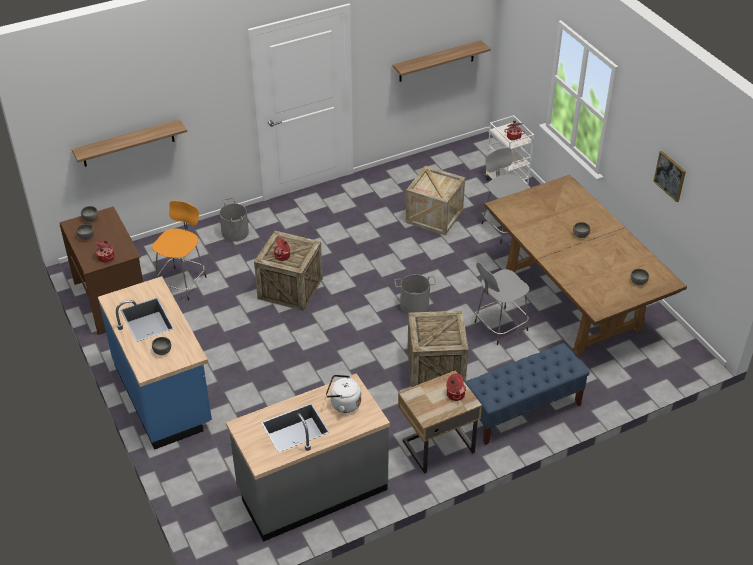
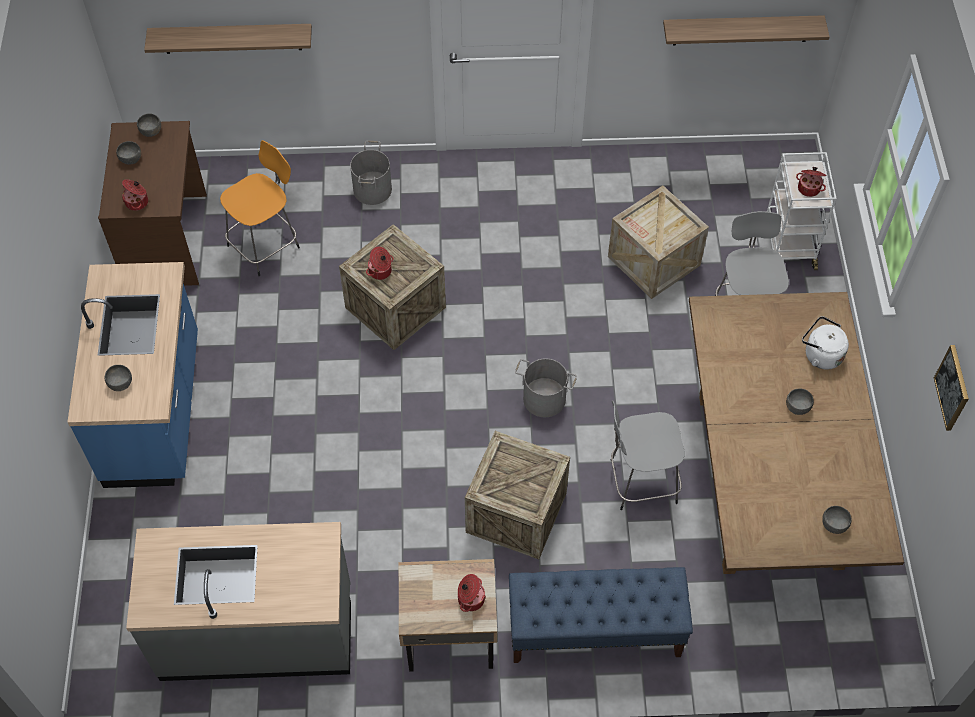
camera: 25 degrees right, 15 degrees up
white kettle [326,375,361,413] -> white kettle moved to [802,316,849,370]

